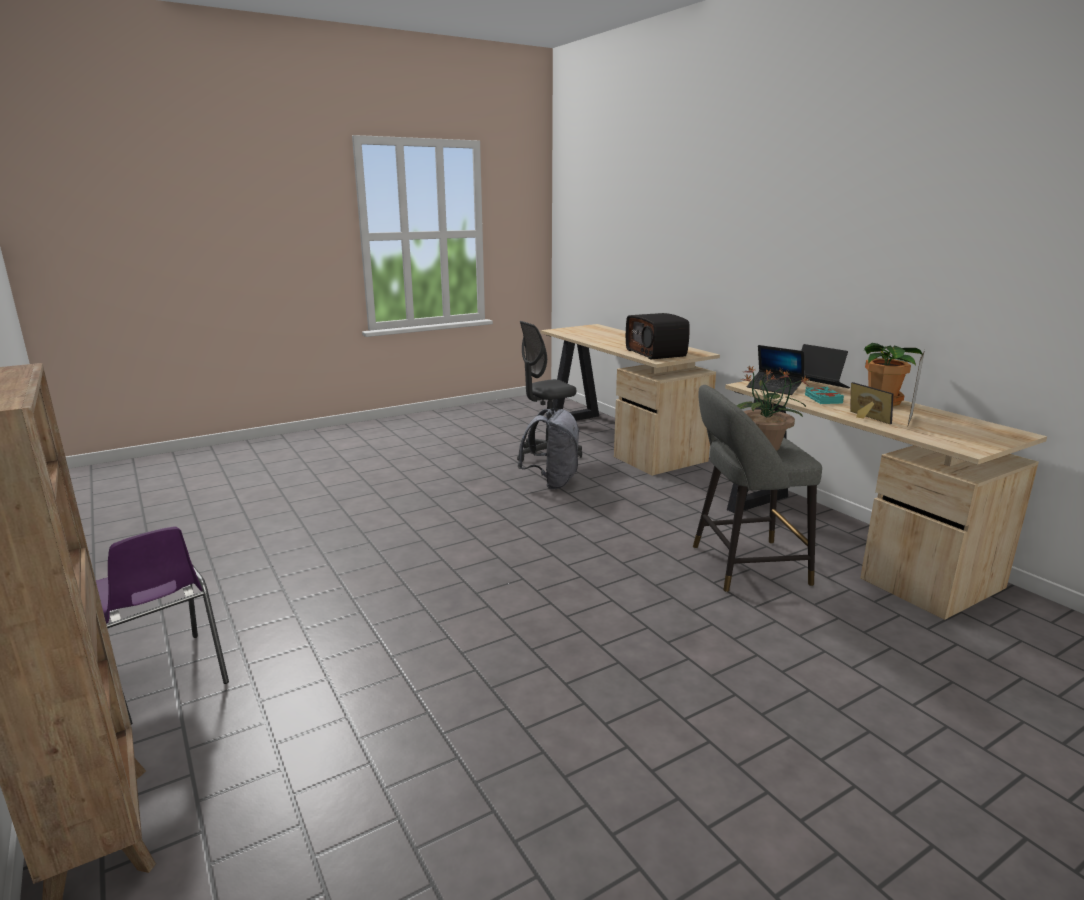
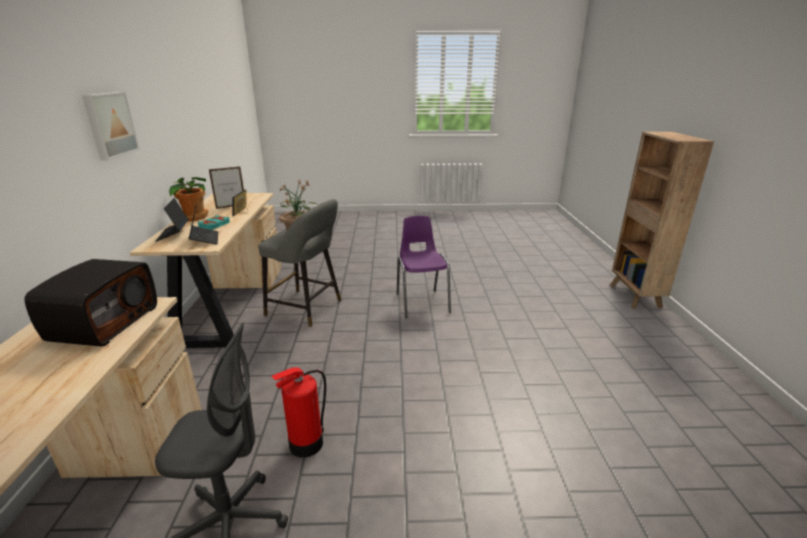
camera: 150 degrees left, 5 degrees up
purple chair [96,526,229,724] -> purple chair moved to [397,216,451,318]
grey backpack [517,408,580,489] -> fire extinguisher [271,367,326,458]
none -> picture [82,92,140,160]

